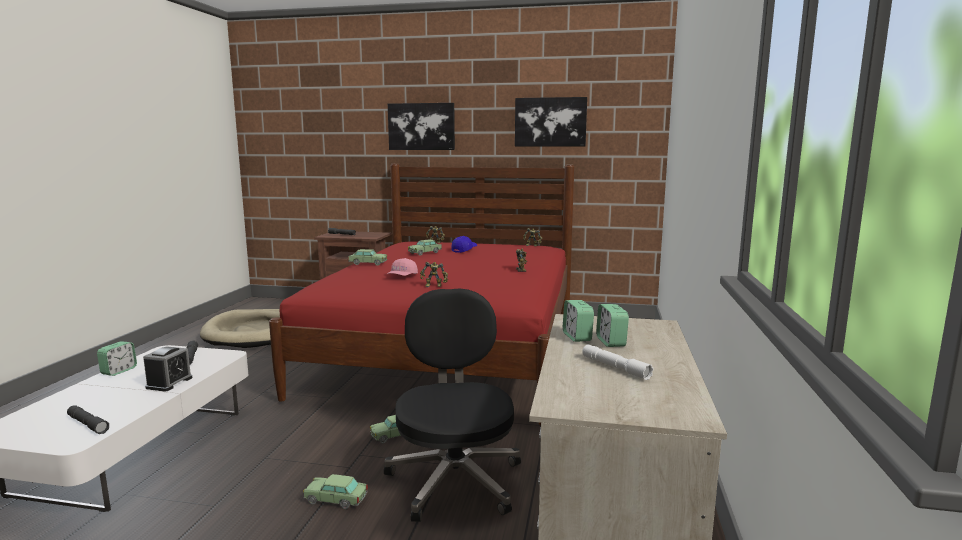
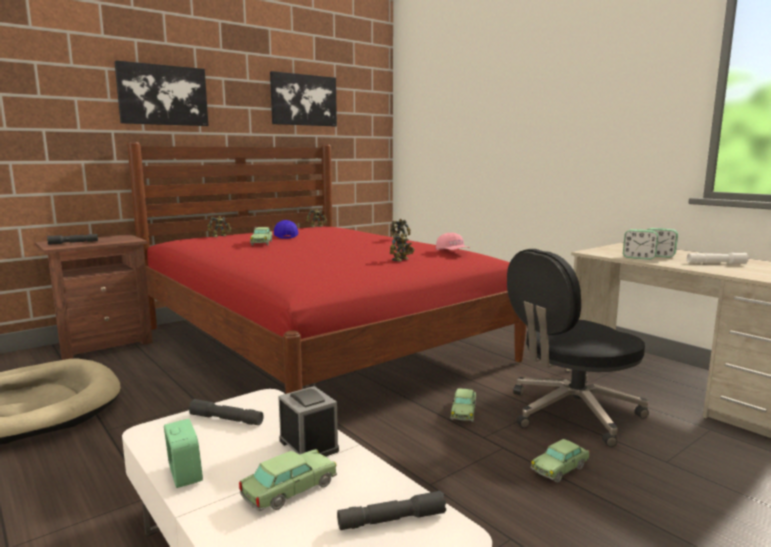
camera: 50 degrees left, 0 degrees up
toy car [348,249,387,266] -> toy car moved to [239,449,337,511]
black office chair [384,289,521,522] -> black office chair turned 60 degrees counterclockwise [507,249,649,447]
pink cap [387,258,418,276] -> pink cap moved to [436,233,470,250]

